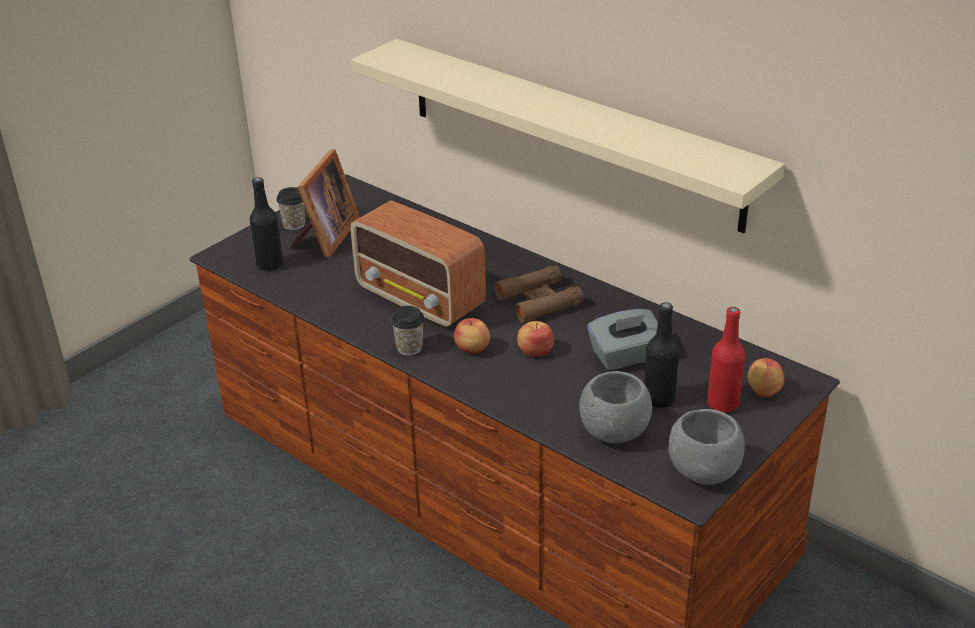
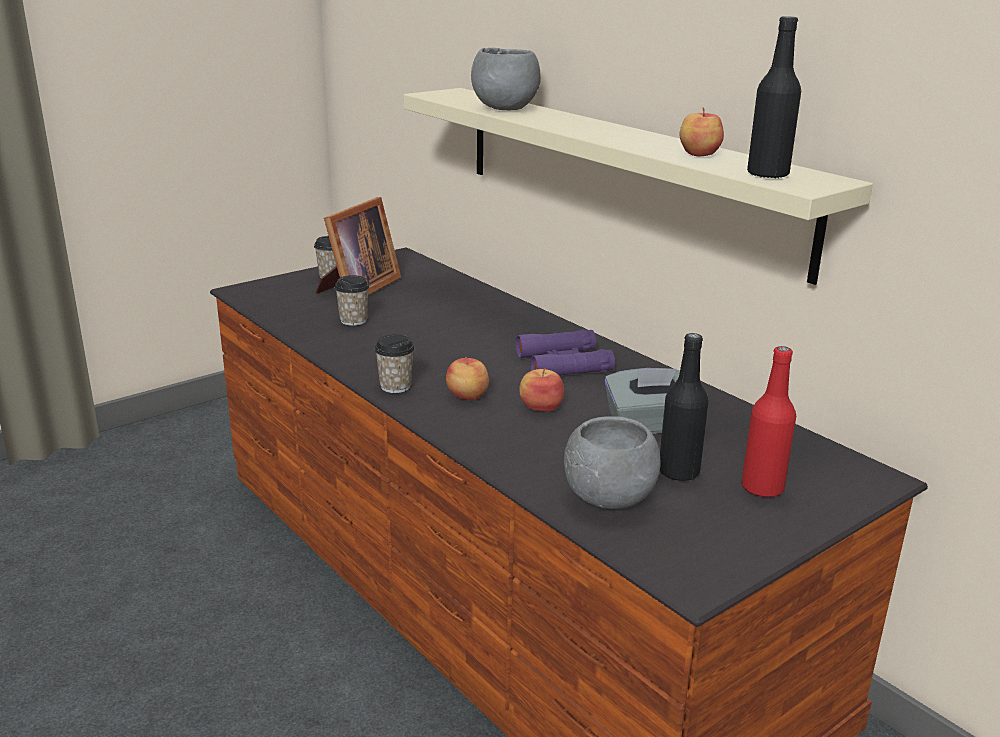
camera: 10 degrees right, 10 degrees down
black bottle [250,177,283,270] -> black bottle moved to [747,16,801,178]
radio [350,201,486,328] -> none
brown binoculars [494,265,584,323] -> purple binoculars [515,329,615,376]
grey bowl [668,409,745,485] -> grey bowl moved to [471,48,541,110]
apple [748,358,785,397] -> apple moved to [680,107,724,156]
none -> cup [335,275,369,326]

